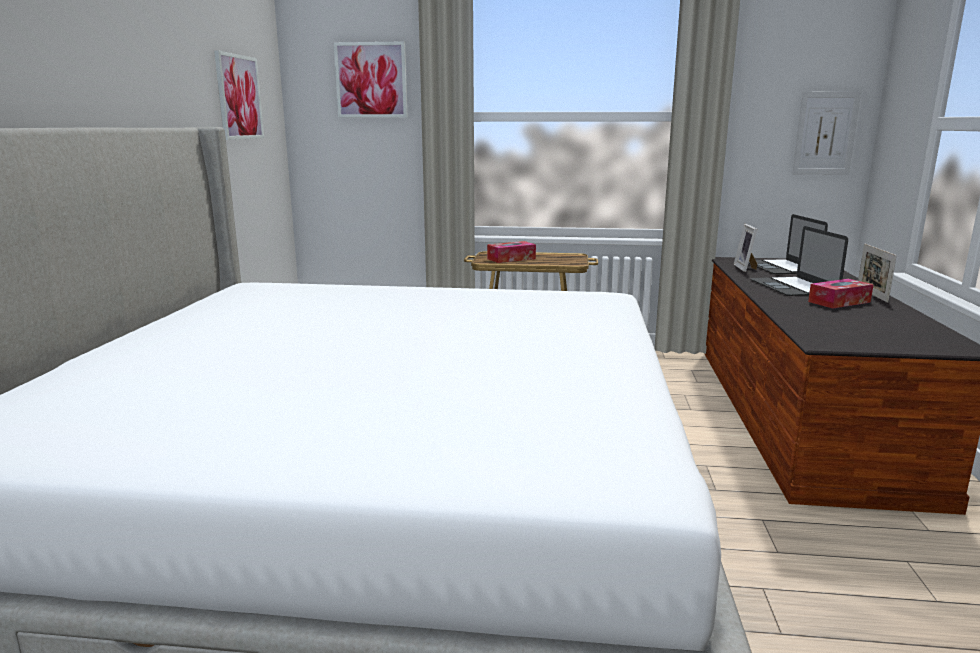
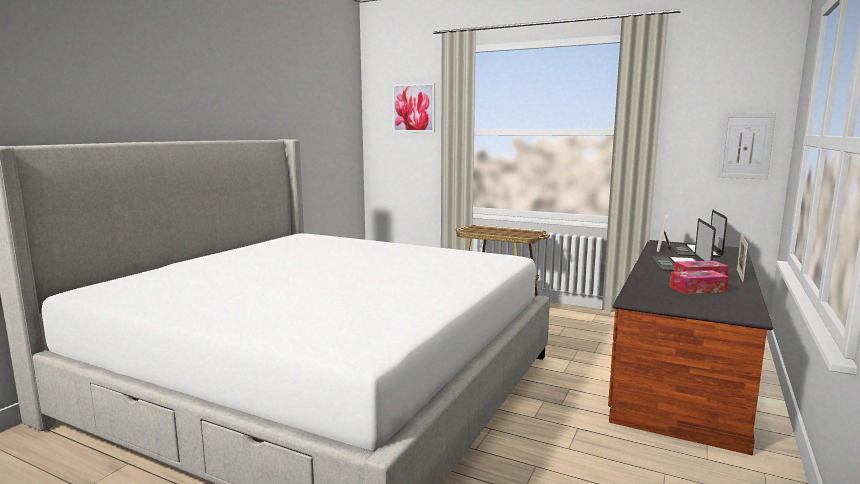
camera: 20 degrees right, 5 degrees down
picture [214,50,264,140] -> none
tissue box [487,241,536,263] -> tissue box moved to [670,270,729,294]

